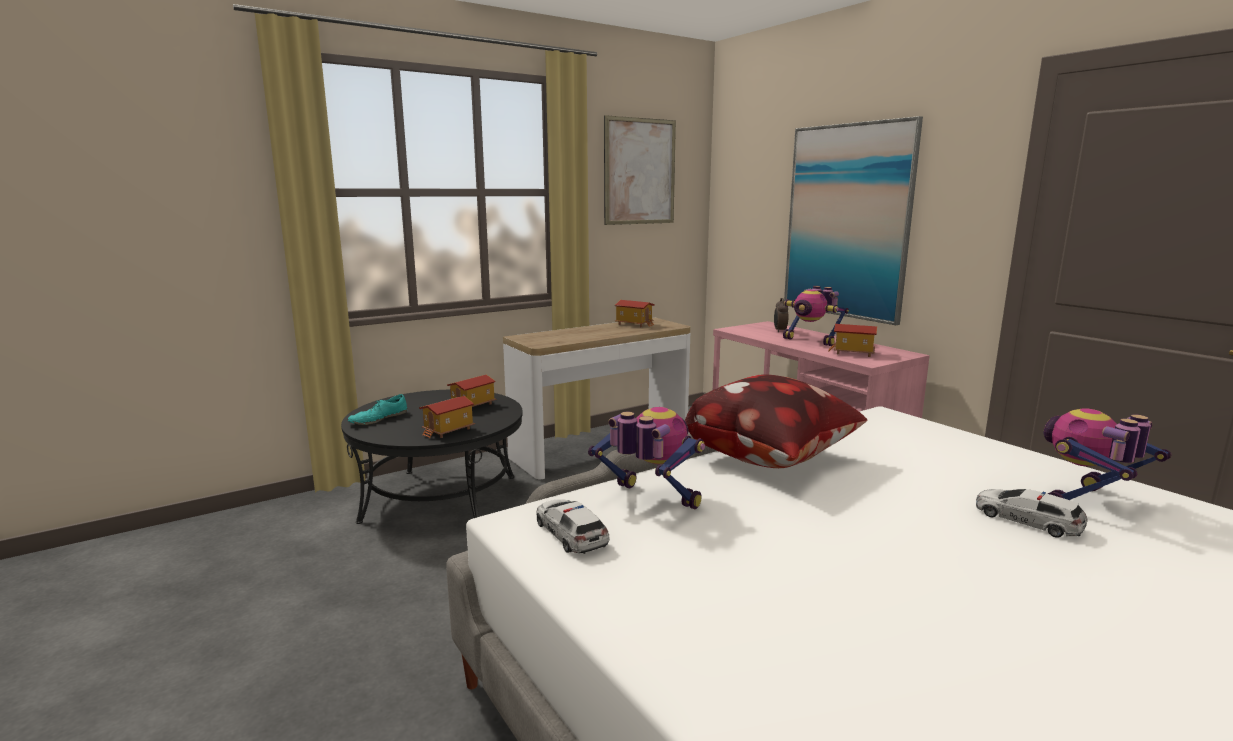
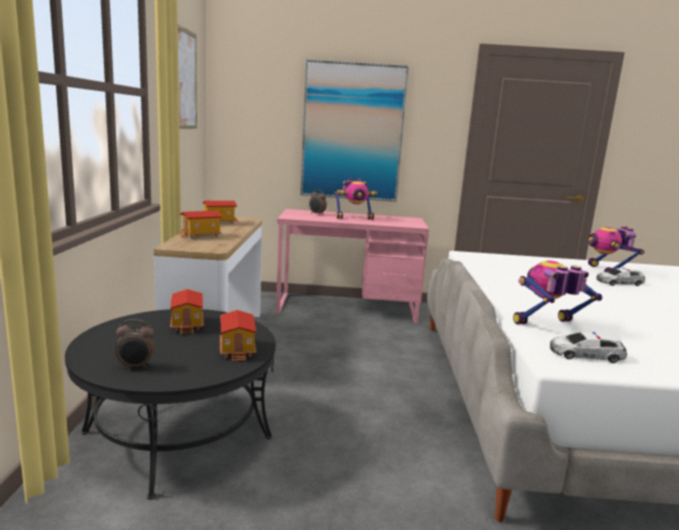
camera: 55 degrees left, 0 degrees up
turquoise shoe [348,394,407,425] -> alarm clock [115,319,155,369]
pillow [685,375,868,468] -> none
toy house [828,324,877,357] -> toy house moved to [179,211,222,239]

